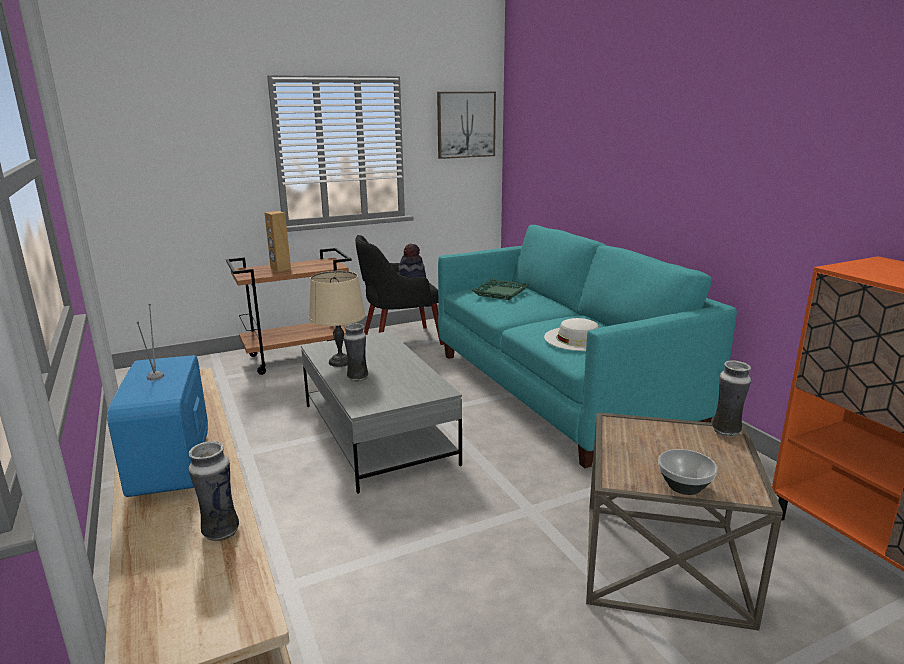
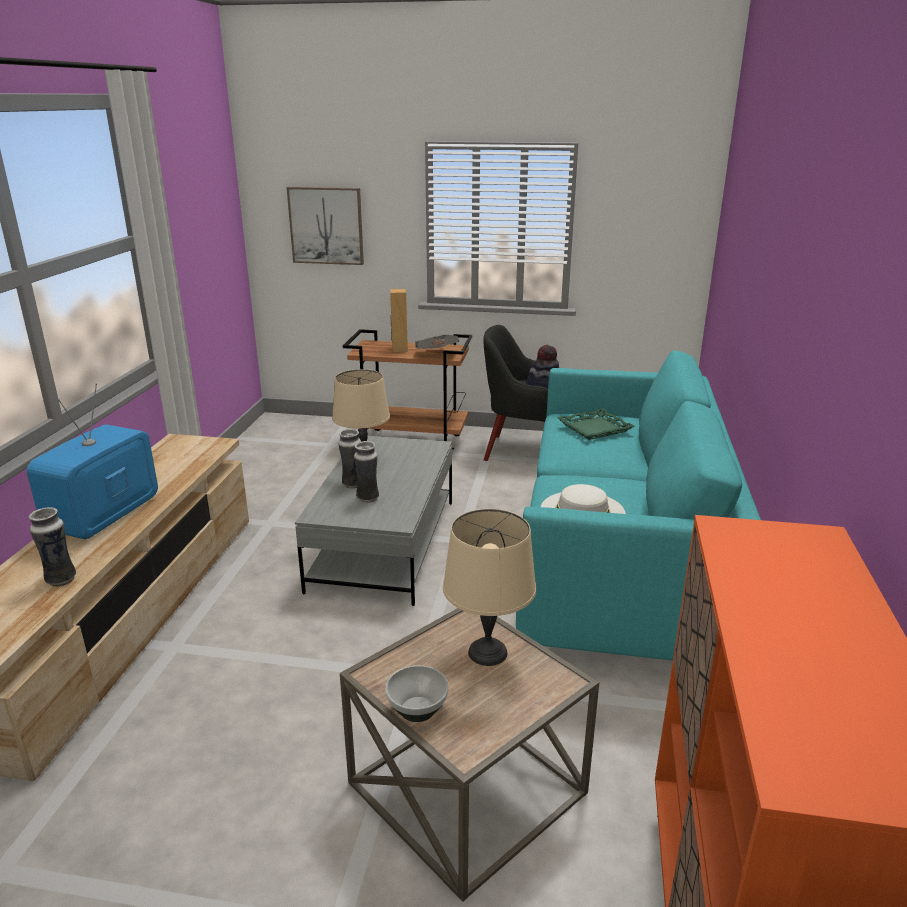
camera: 35 degrees right, 5 degrees up
picture [437,92,496,159] -> picture moved to [287,187,364,265]
vase [712,360,751,437] -> vase moved to [354,441,379,503]
none -> newspaper [415,335,459,349]
none -> beige table lamp [443,509,536,666]

